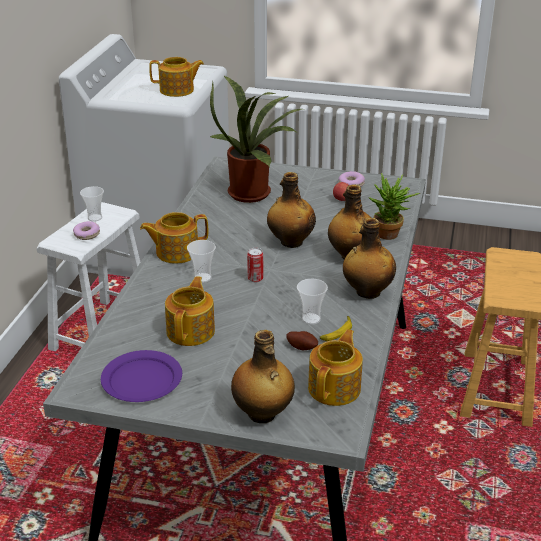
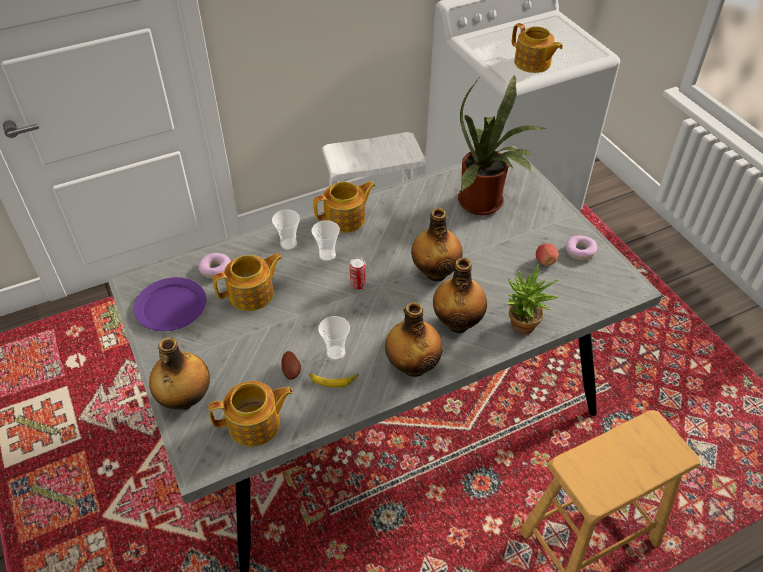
camera: 50 degrees right, 15 degrees up
donut [73,221,100,240] -> donut moved to [198,253,230,279]
cup [80,186,104,222] -> cup moved to [272,210,300,250]
teapot [140,212,208,264] -> teapot turned 120 degrees clockwise [313,181,376,233]

